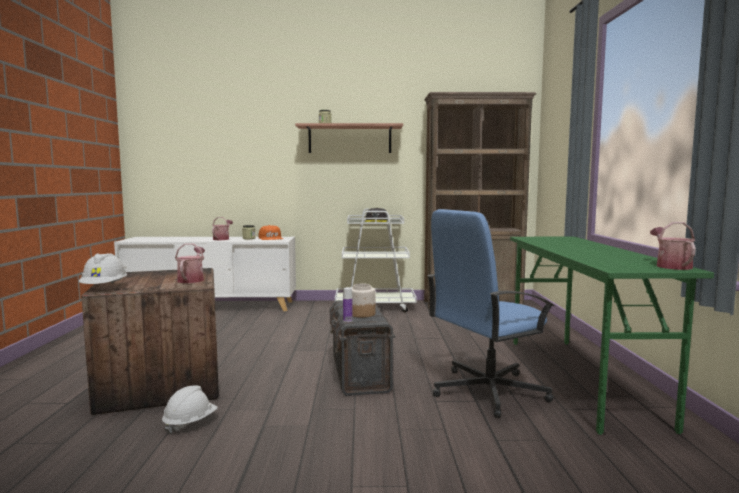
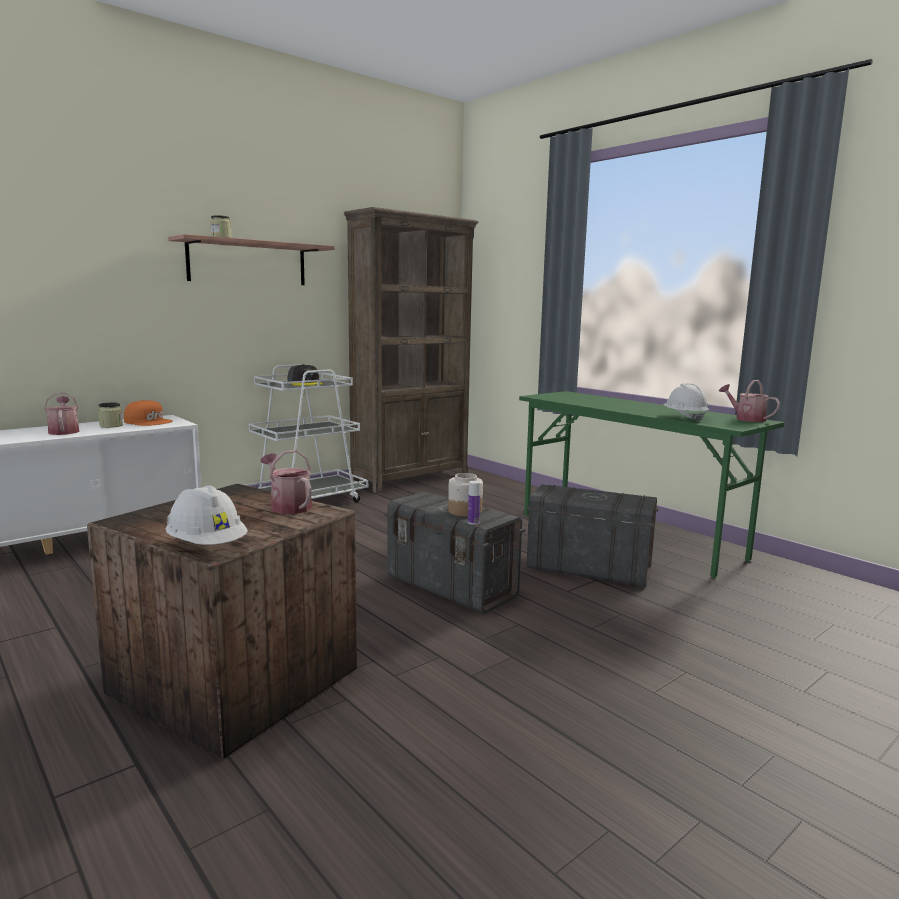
camera: 40 degrees left, 5 degrees up
white hard hat [162,386,218,434] -> white hard hat moved to [663,383,709,422]
blue office chair [427,209,555,418] -> grey storage box [526,484,659,587]

